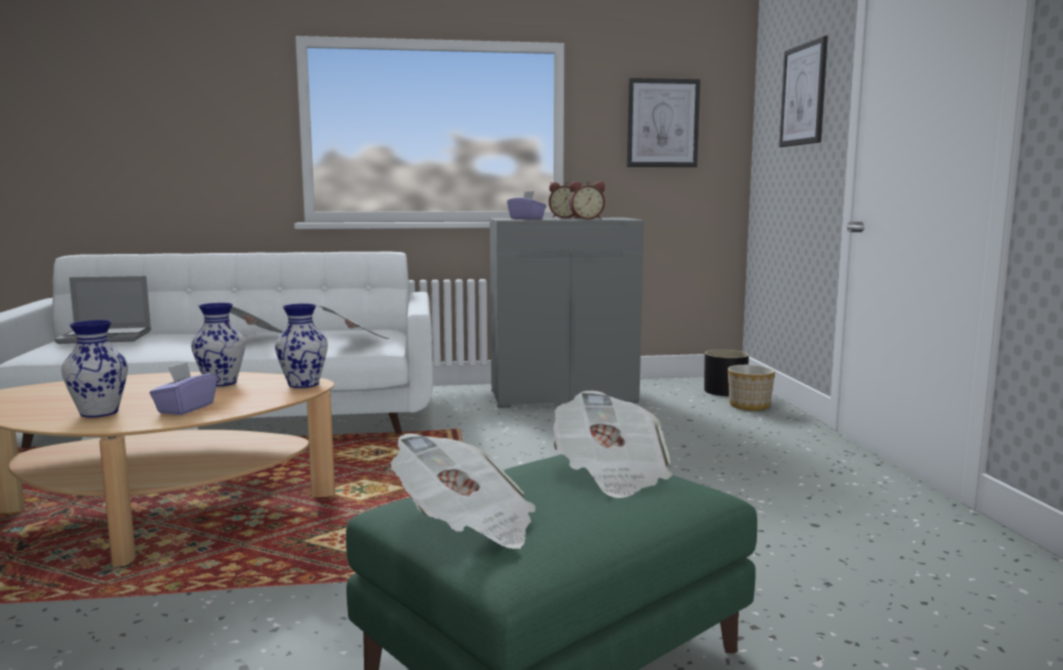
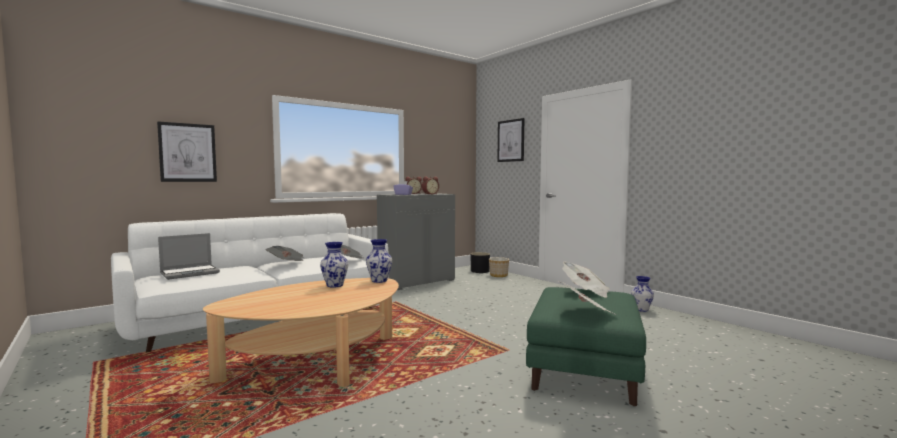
camera: 30 degrees left, 5 degrees down
vase [61,320,128,418] -> vase moved to [631,276,654,312]
purple tissue box [150,362,217,415] -> none
picture [627,78,700,167] -> picture moved to [157,121,217,182]

